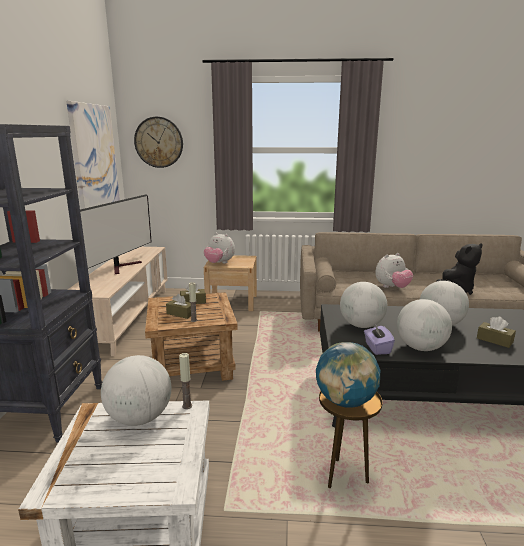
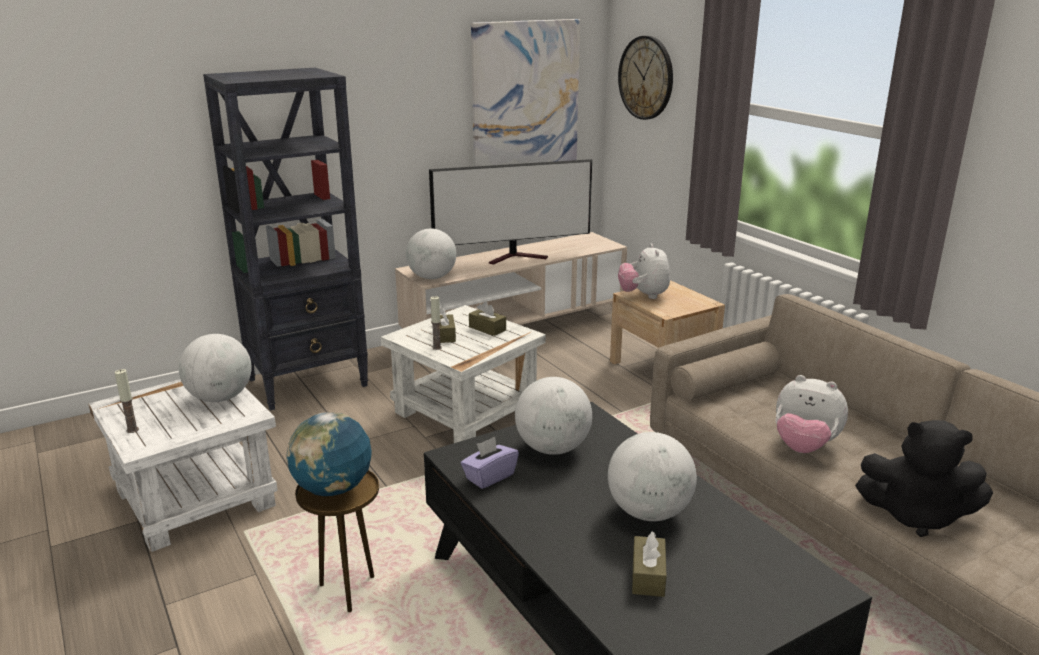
camera: 55 degrees right, 5 degrees up
brown side table [145,292,238,381] -> white side table [381,305,546,443]
candle [179,353,192,409] -> candle moved to [114,369,139,433]
globe [397,299,452,351] -> globe moved to [406,228,457,279]

